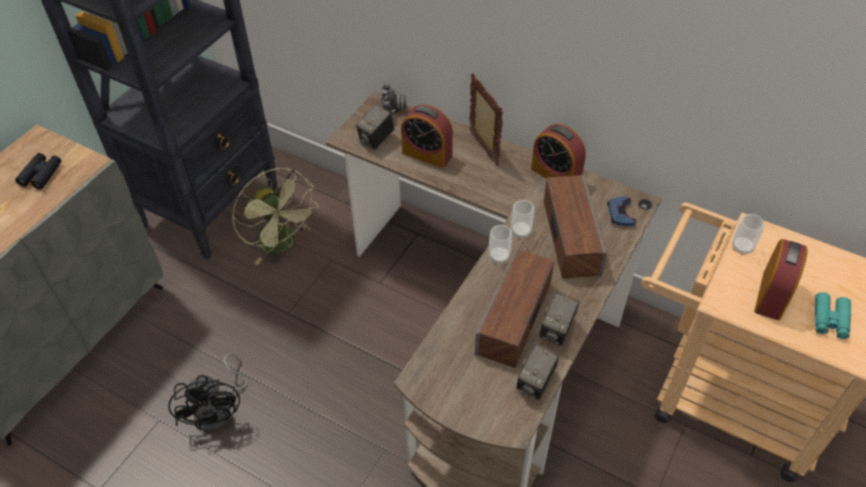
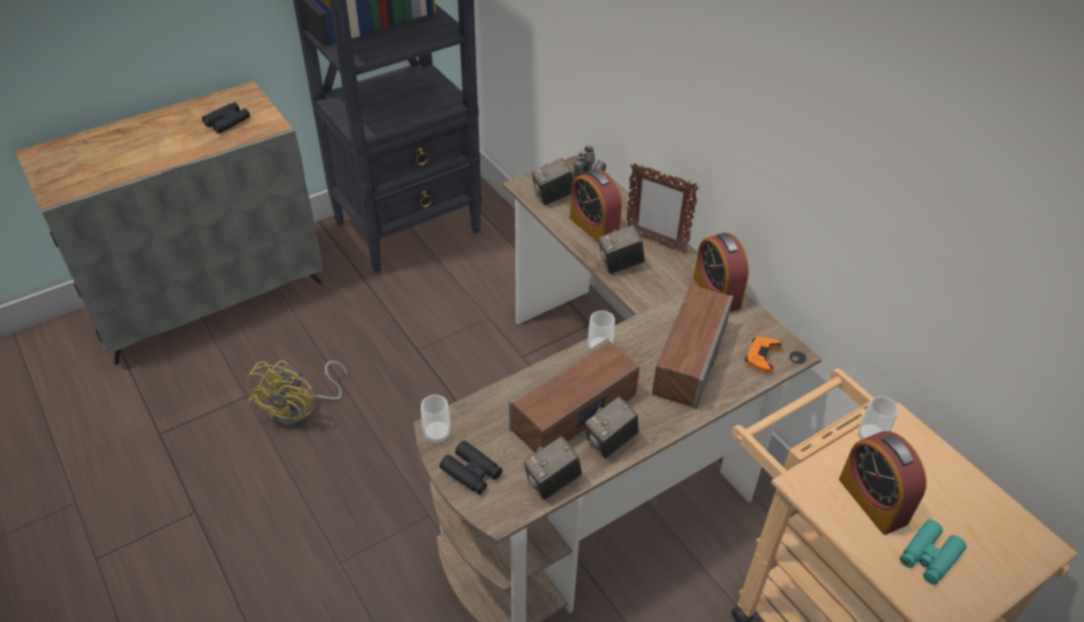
camera: 25 degrees right, 5 degrees down
black fan [168,353,248,432] -> yellow fan [247,360,348,428]
green fan [232,168,319,265] -> none
picture frame [469,73,503,166] -> picture frame turned 120 degrees clockwise [627,163,699,254]
cup [511,200,534,239] -> cup moved to [421,395,450,443]
blue game controller [607,197,636,226] -> orange game controller [745,337,782,373]
alarm clock [754,239,808,320] -> alarm clock turned 105 degrees clockwise [839,431,927,535]
none -> black binoculars [440,441,502,495]
none -> camera [599,225,645,274]

